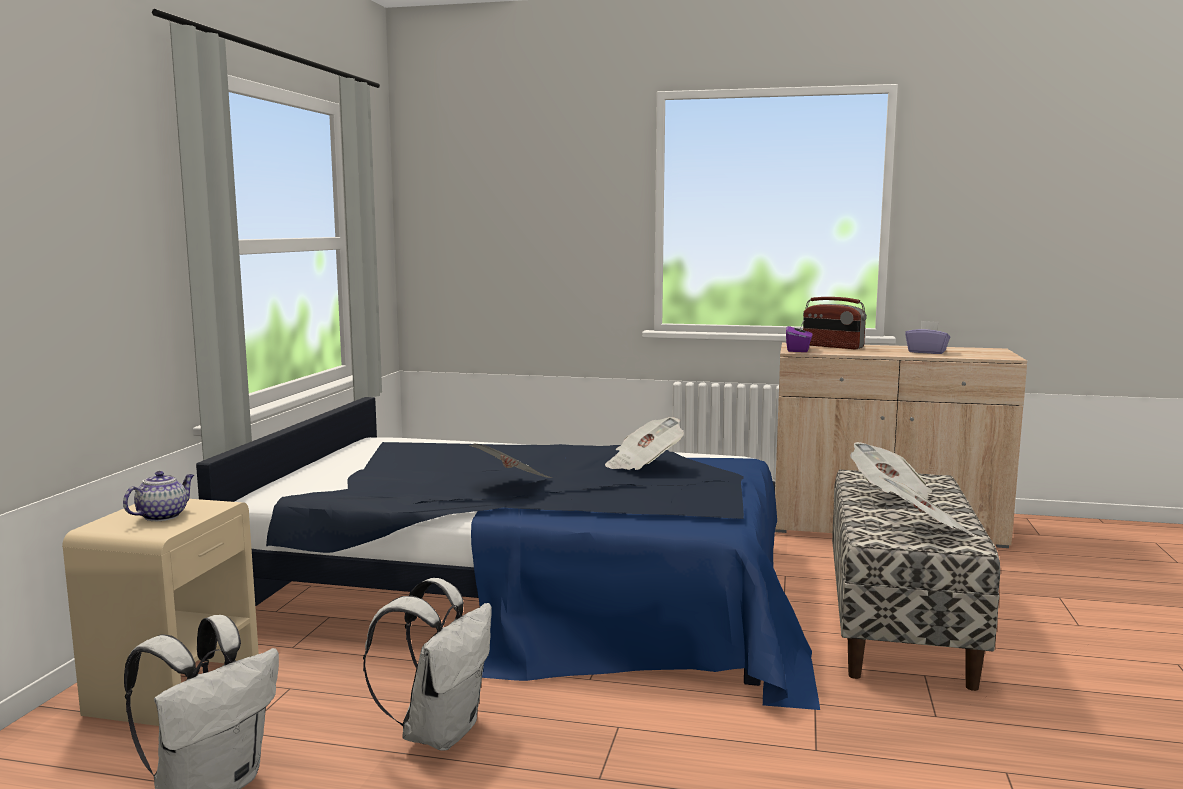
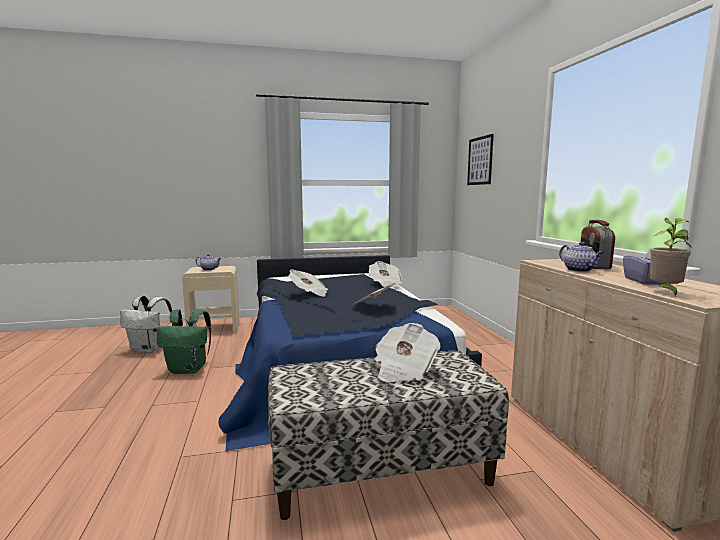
camera: 65 degrees right, 0 degrees up
white backpack [363,578,492,751] -> green backpack [156,309,211,374]
purple tissue box [786,321,813,352] -> none
newspaper [880,477,976,536] -> newspaper moved to [369,261,402,288]
none -> picture [467,134,494,185]
none -> teapot [559,242,605,272]
none -> potted plant [649,218,693,296]

